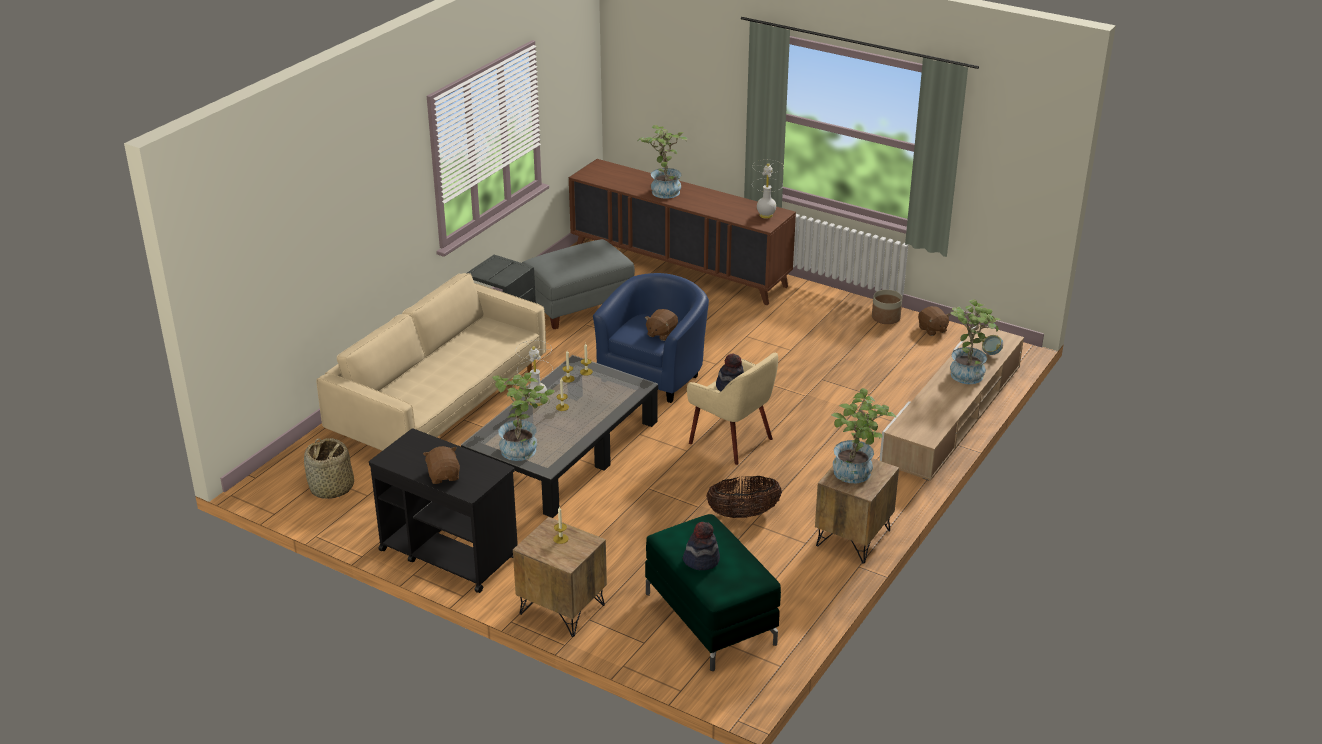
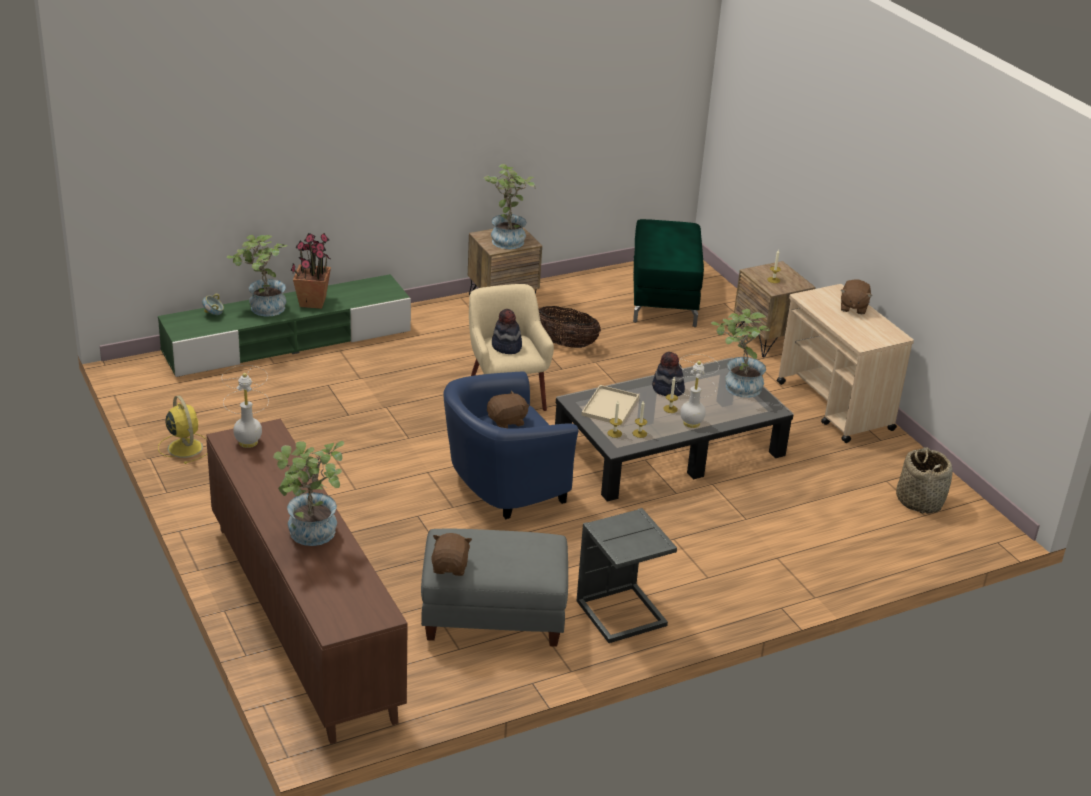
camera: 150 degrees left, 0 degrees up
beige sofa [316,273,546,451] -> none
black cart [369,428,518,593] -> beige cart [777,284,914,443]
hat [683,522,720,570] -> hat moved to [652,352,685,396]
planter [872,290,902,324] -> yellow fan [158,396,207,464]
beige tv stand [879,324,1024,481] -> green tv stand [158,274,411,377]
brown plush toy [918,306,951,336] -> brown plush toy moved to [431,533,472,576]
none -> potted plant [291,233,332,309]
none -> beige tray [581,385,639,426]

